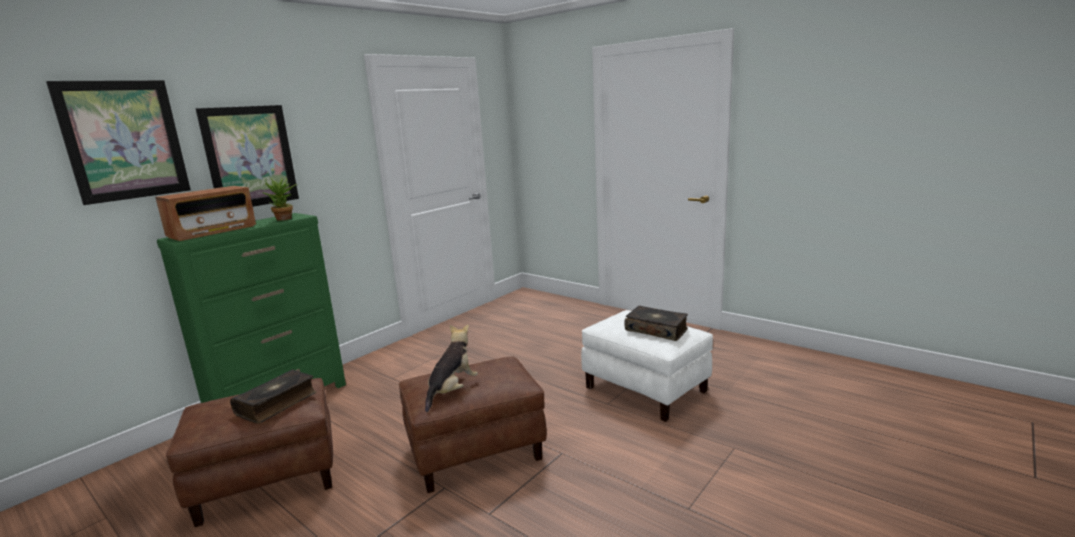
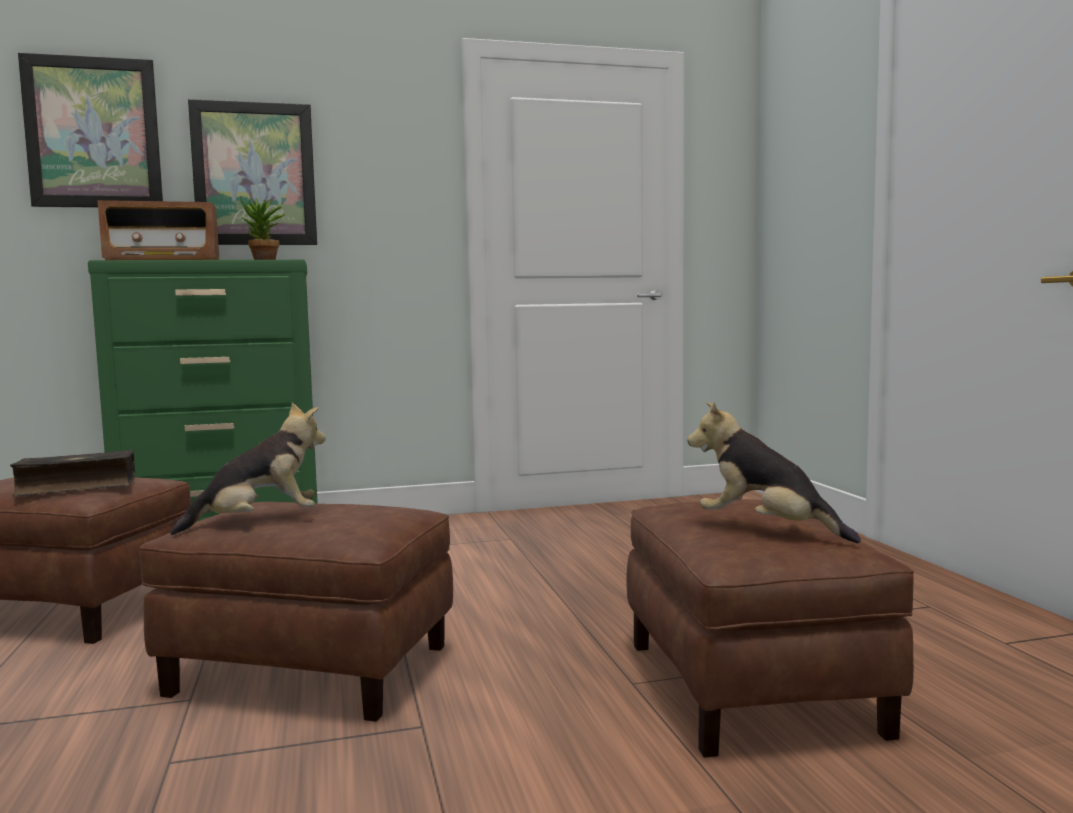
camera: 35 degrees right, 10 degrees down
white ottoman [581,310,713,422] -> brown ottoman [626,499,914,757]
book [624,306,688,341] -> plush toy [687,402,861,543]

